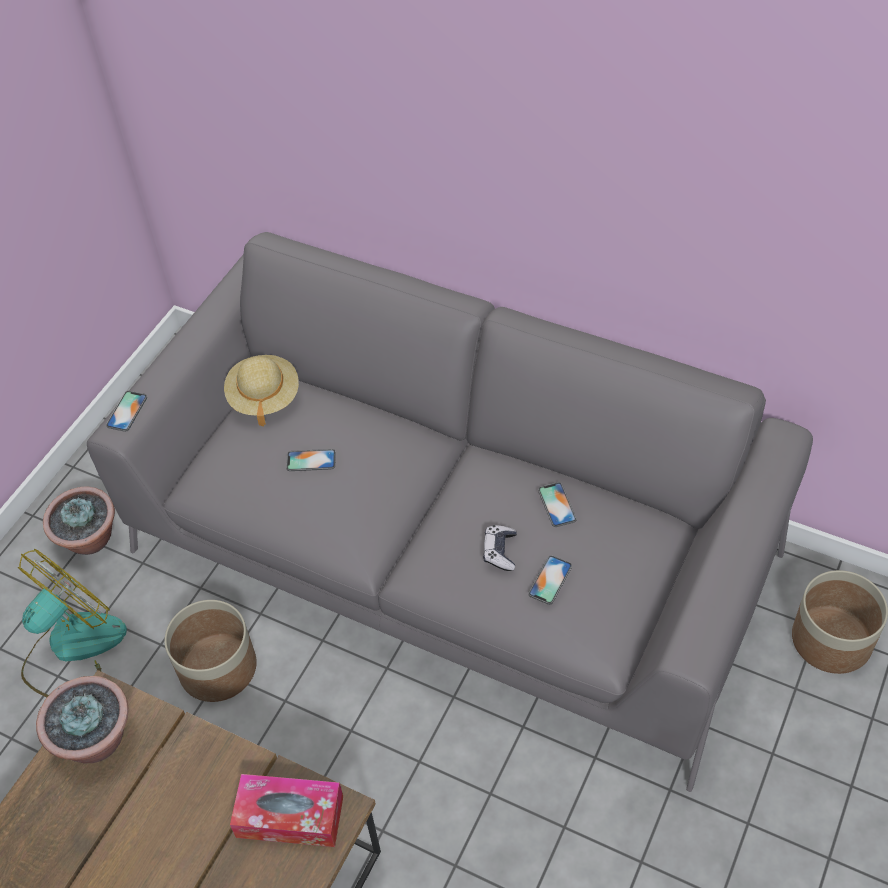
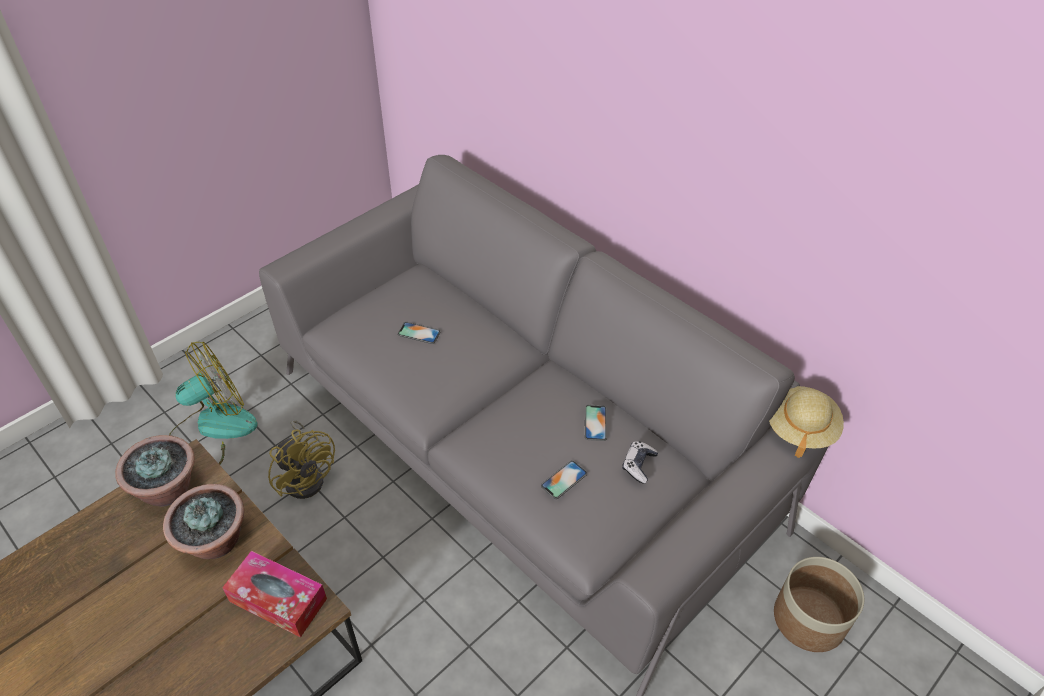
camera: 15 degrees right, 5 degrees down
potted plant [43,486,115,555] -> potted plant moved to [163,484,244,559]
phone [106,391,147,432] -> none
planter [164,600,257,702] -> yellow fan [268,420,335,499]
beige hat [224,355,299,426] -> beige hat moved to [769,386,844,458]
game controller [483,525,517,571] -> game controller moved to [622,441,658,484]

